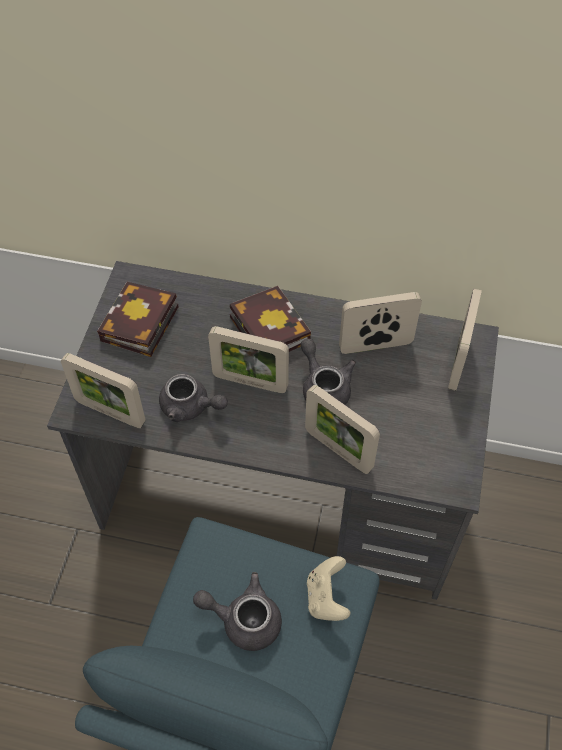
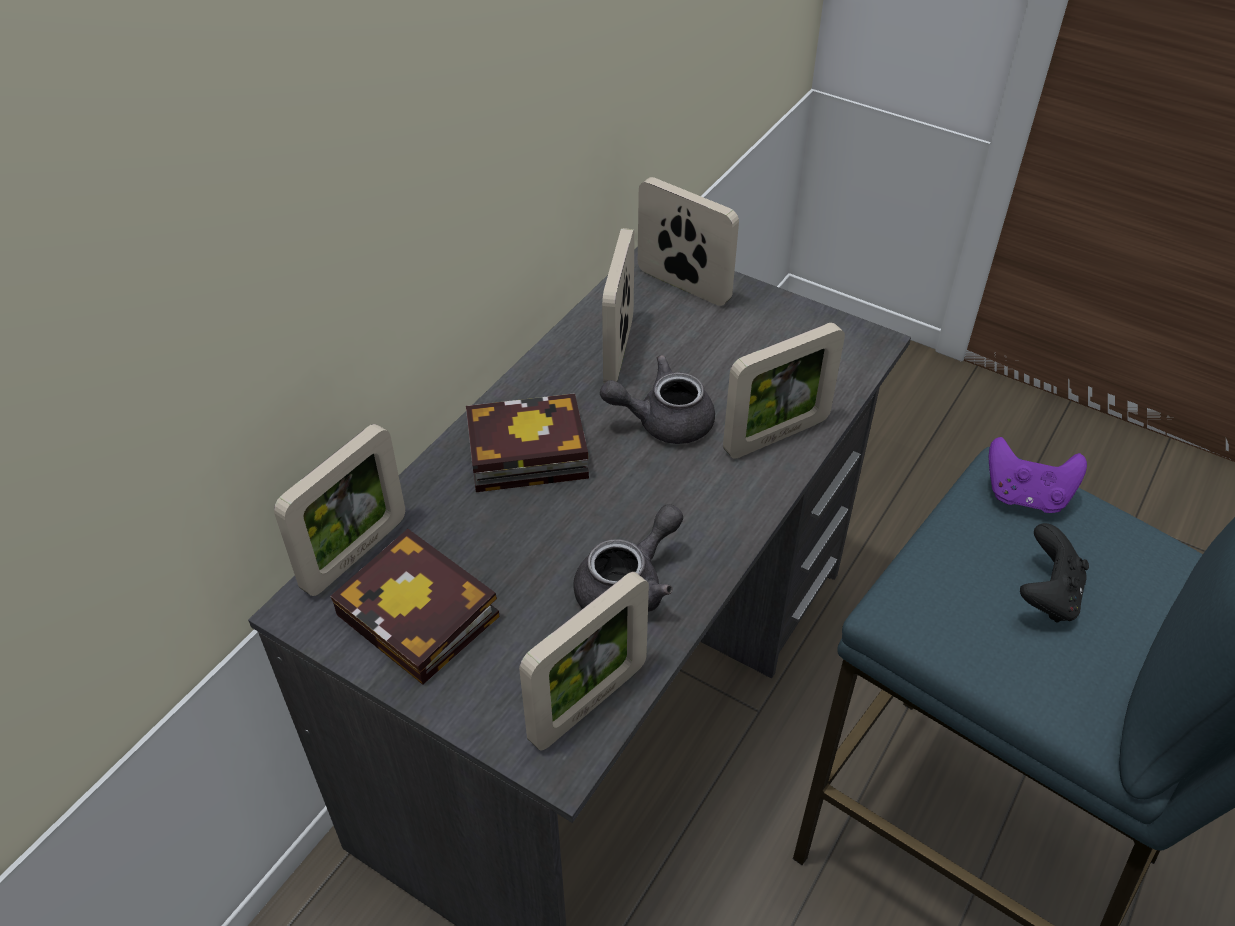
camera: 70 degrees left, 10 degrees down
grey teapot [193,572,282,651] -> black game controller [1020,523,1089,623]
picture frame [208,326,289,393] -> picture frame moved to [274,424,405,596]
beige game controller [307,556,351,621] -> purple game controller [989,437,1087,513]

